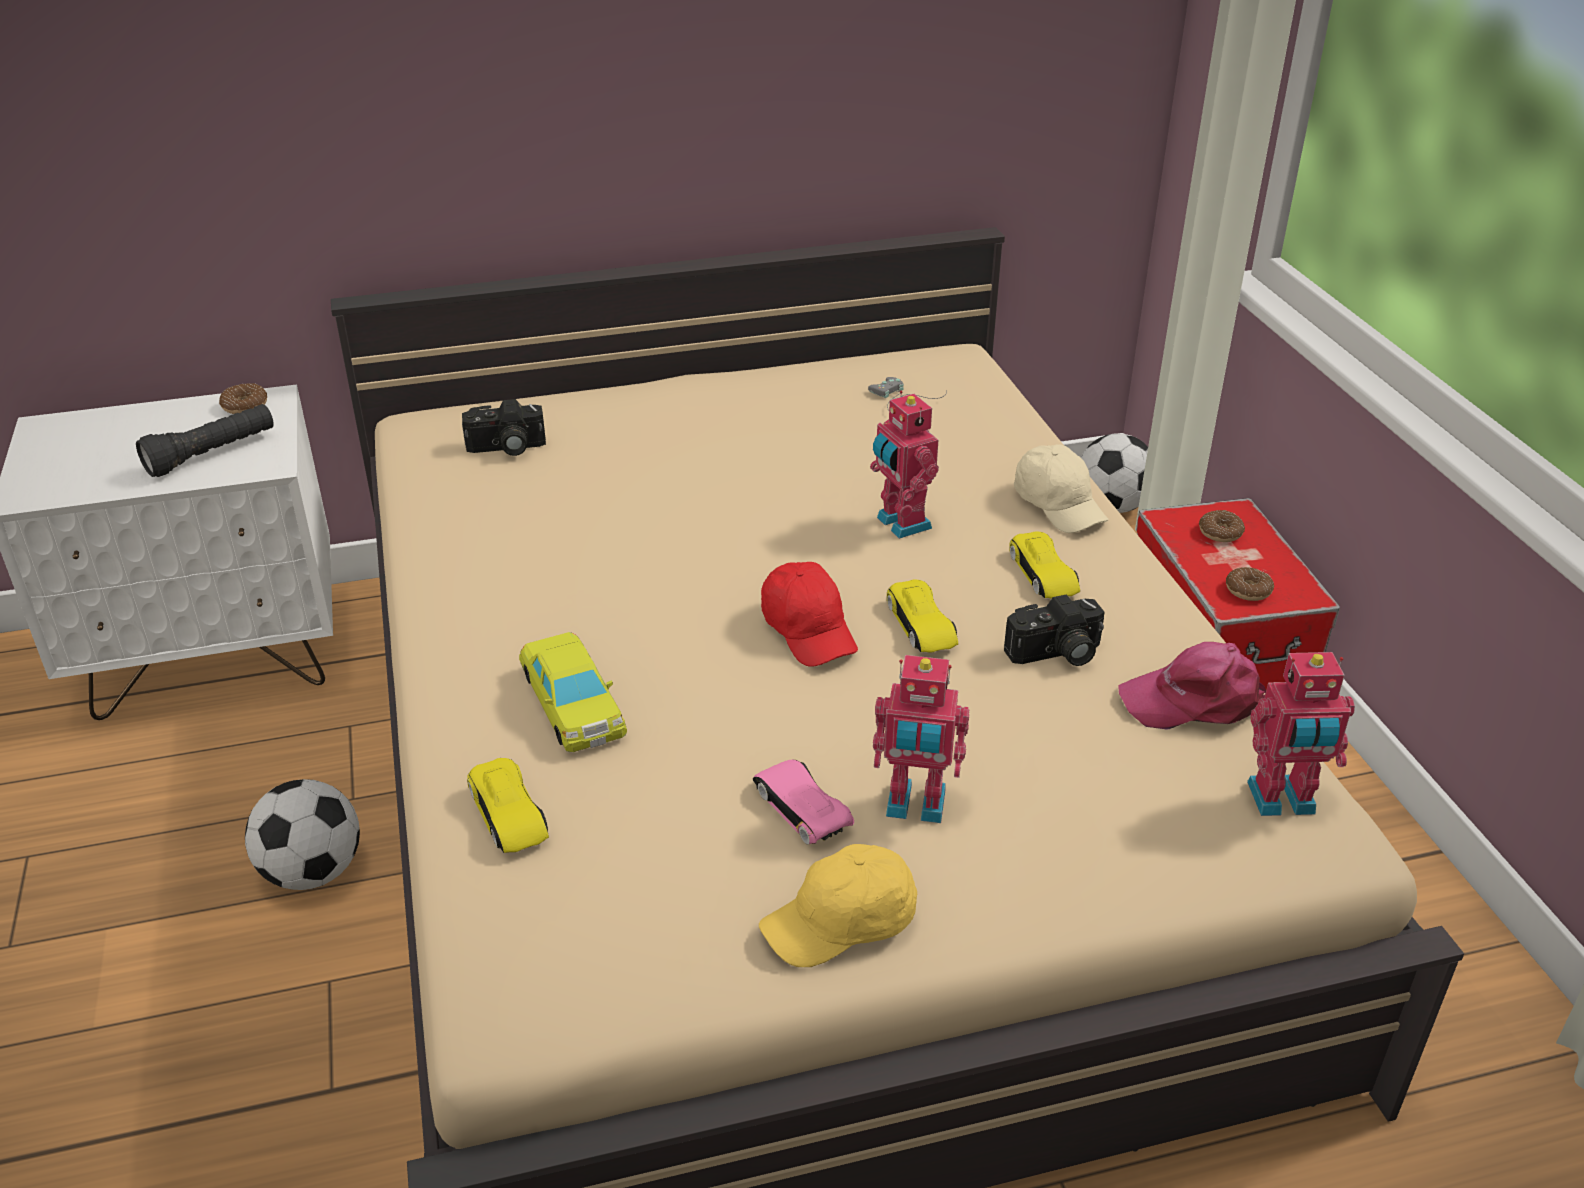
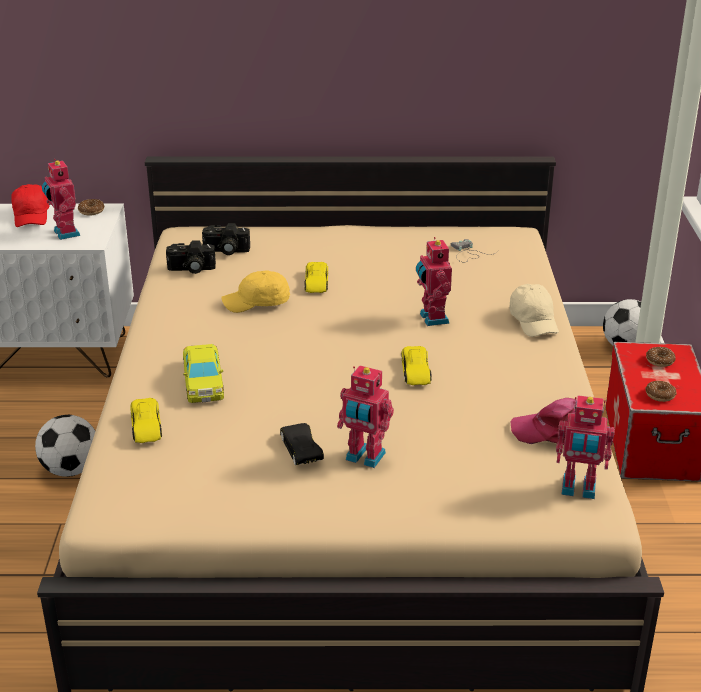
camera: 15 degrees right, 5 degrees down
black flashlight [136,404,274,477] -> toy robot [42,159,80,240]
pink toy car [753,760,854,845] -> black toy car [280,423,324,465]
yellow cap [759,844,917,967] -> yellow cap moved to [221,271,290,313]
red cap [761,562,858,667] -> red cap moved to [11,184,50,227]
camera [1004,594,1105,666] -> camera moved to [166,240,216,274]
yellow toy car [1009,531,1080,599] -> yellow toy car moved to [304,262,328,293]

